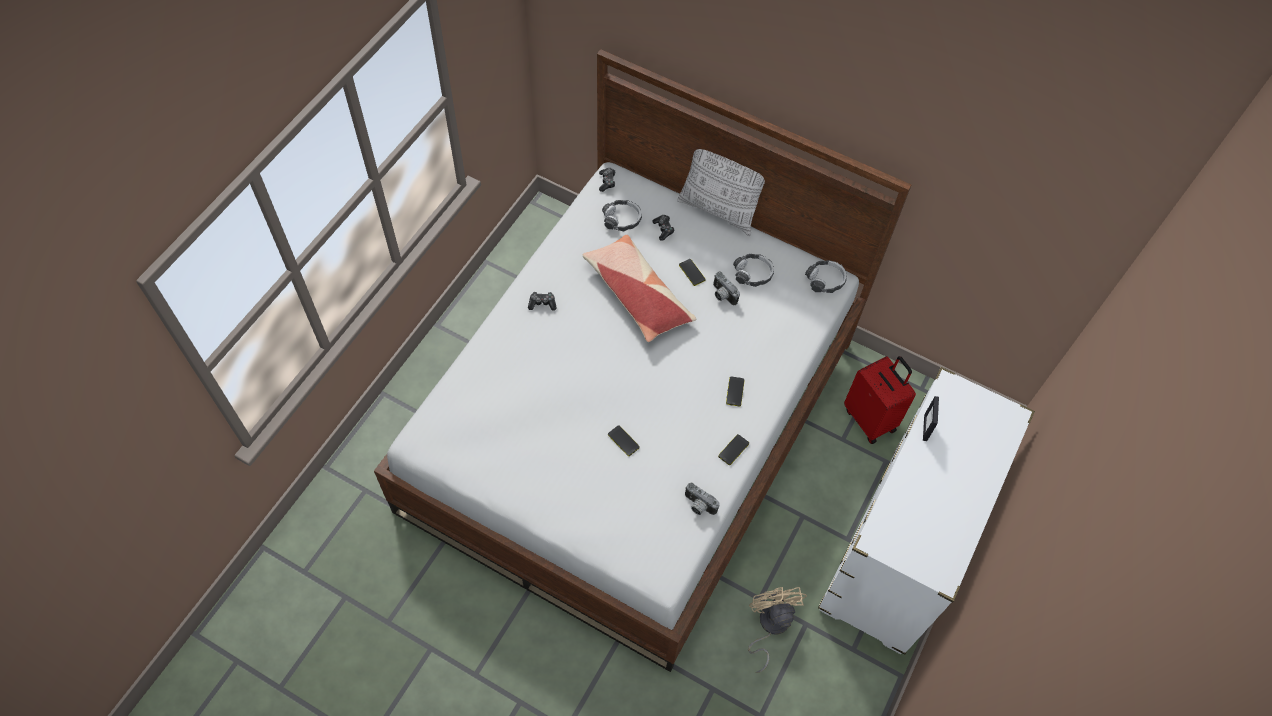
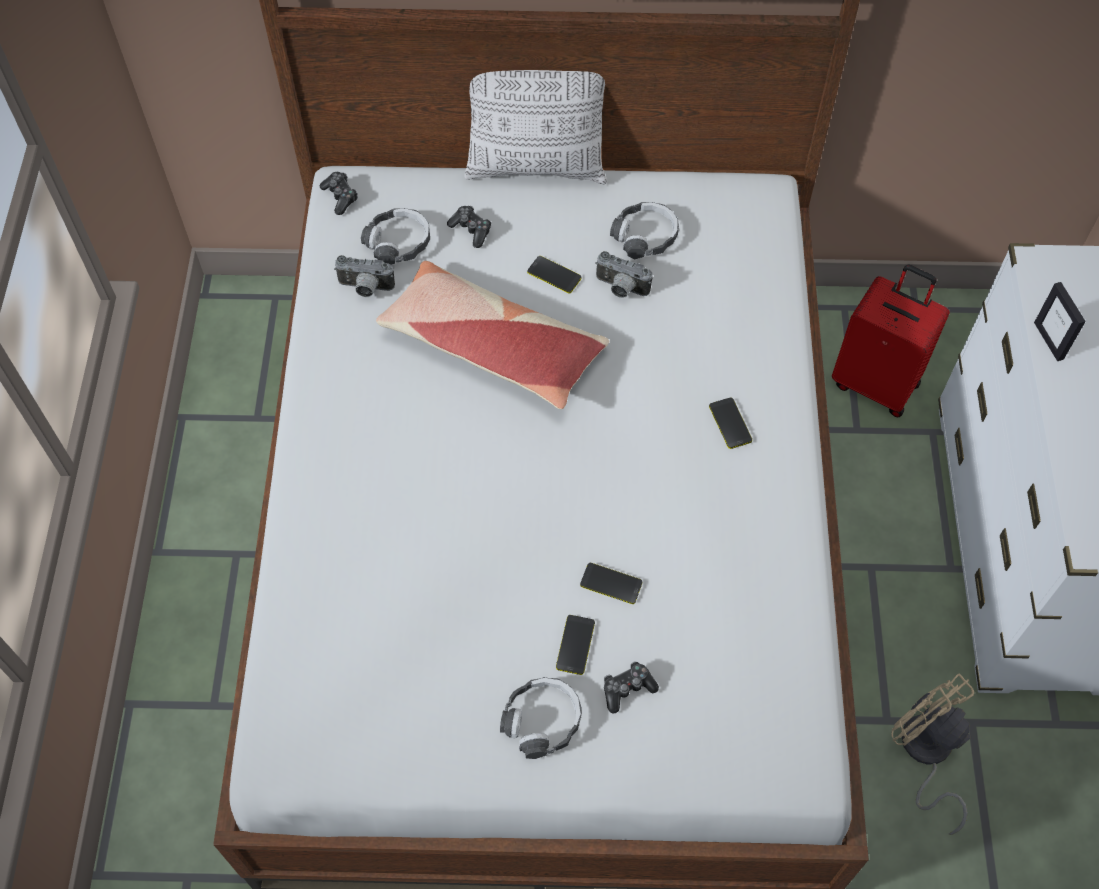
camera: 25 degrees left, 0 degrees up
game controller [528,292,556,311] -> game controller moved to [604,661,659,714]
camera [685,483,719,515] -> camera moved to [334,255,395,297]
phone [718,434,749,465] -> phone moved to [556,615,595,675]
headphones [805,260,847,293] -> headphones moved to [500,677,582,759]

